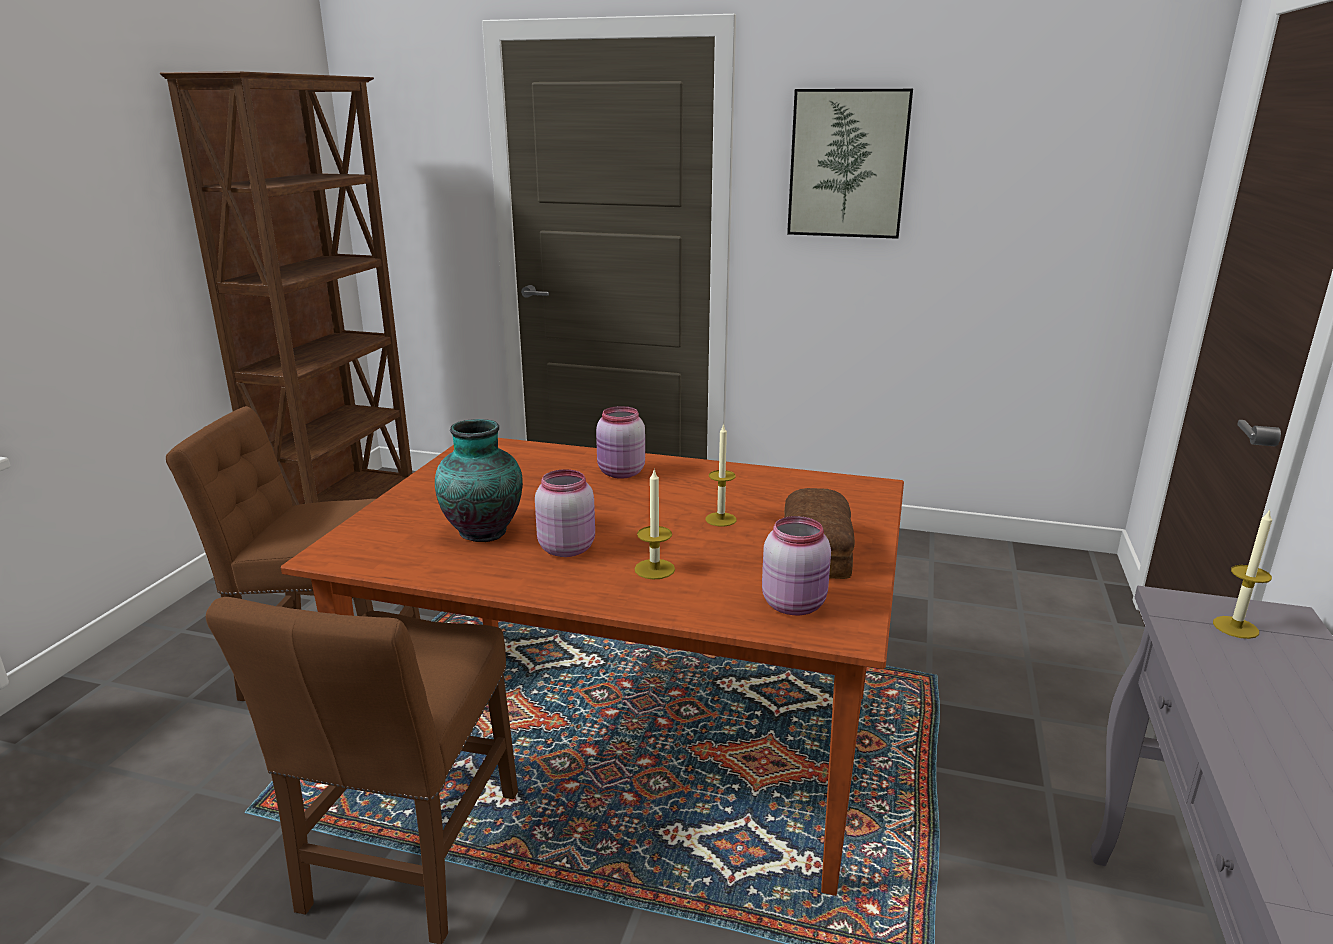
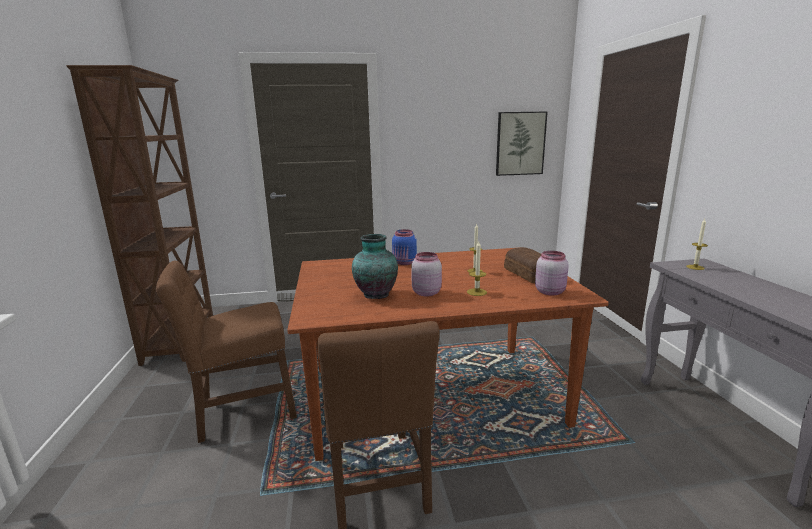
camera: 25 degrees left, 5 degrees down
pink jar [596,406,645,479] -> blue jar [392,229,417,265]
picture [787,89,913,239] -> picture moved to [496,112,548,176]

